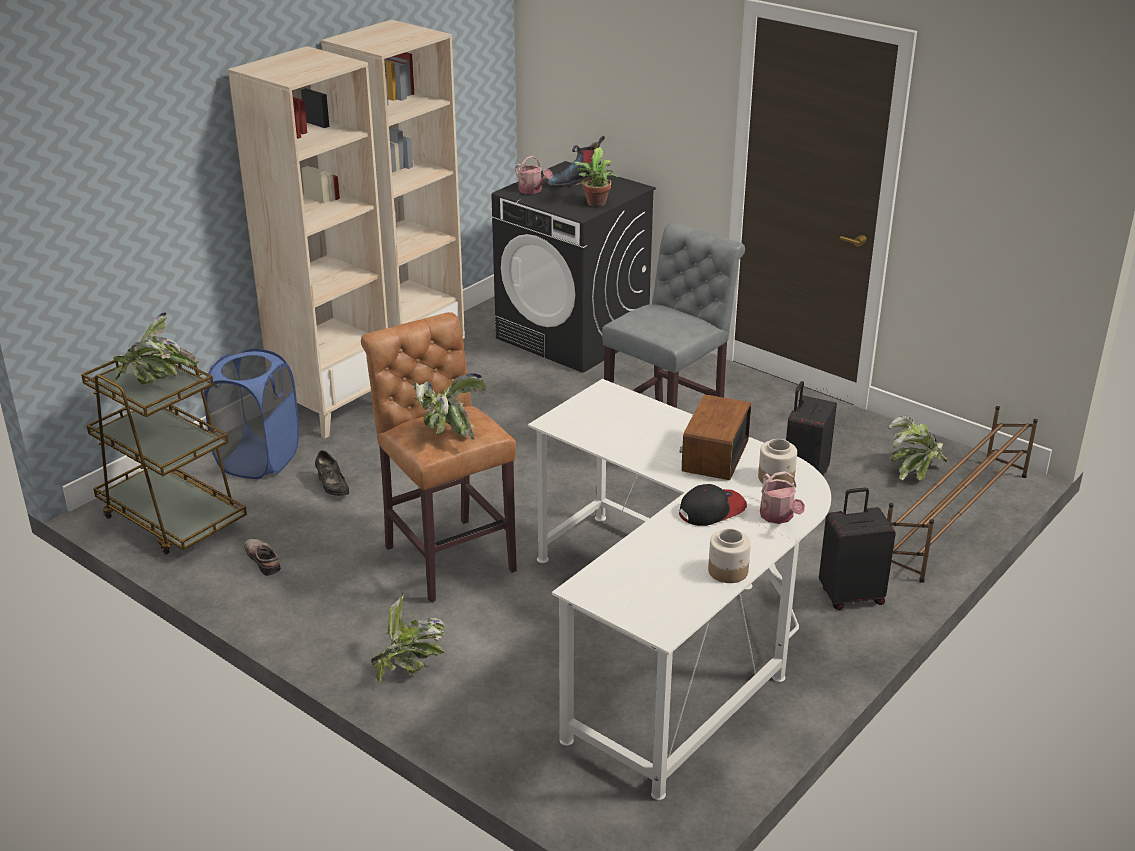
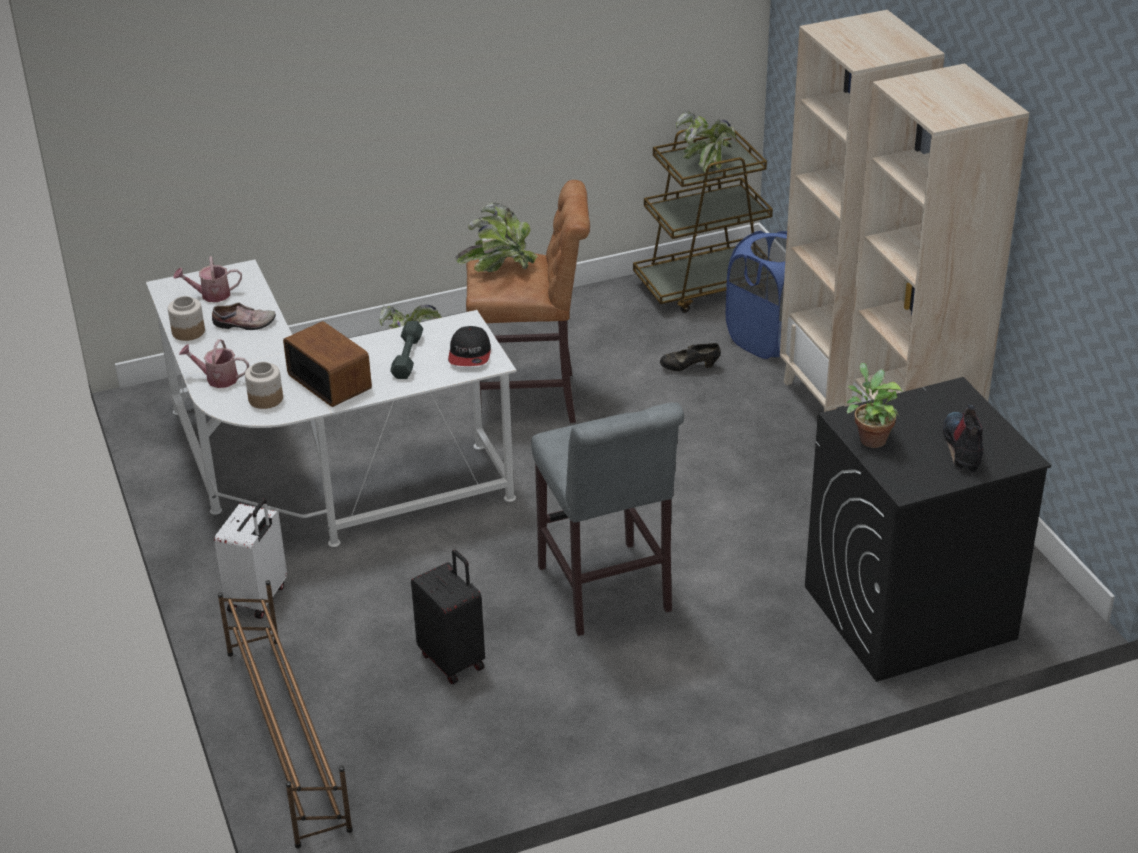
camera: 120 degrees right, 5 degrees up
shoe [244,539,281,576] -> shoe moved to [212,302,276,330]
watering can [515,156,553,194] -> watering can moved to [173,256,242,302]
cap [679,484,747,526] -> cap moved to [448,326,491,366]
black suitcase [819,488,896,610] -> white suitcase [214,499,287,619]
potted plant [888,415,947,480] -> none
none -> grey dumbbell [390,321,423,379]

